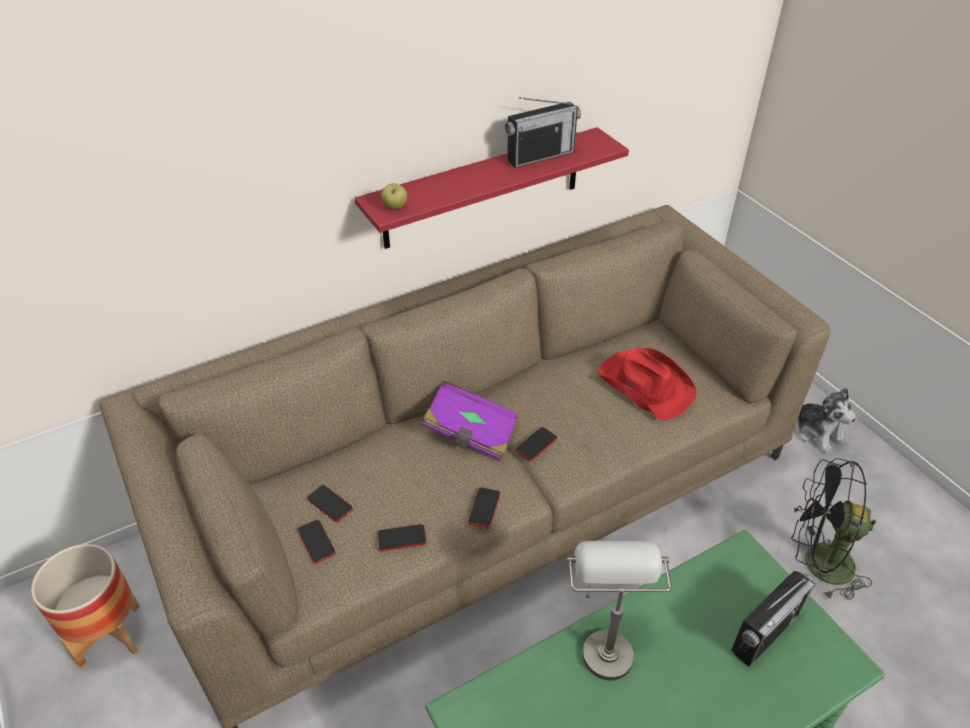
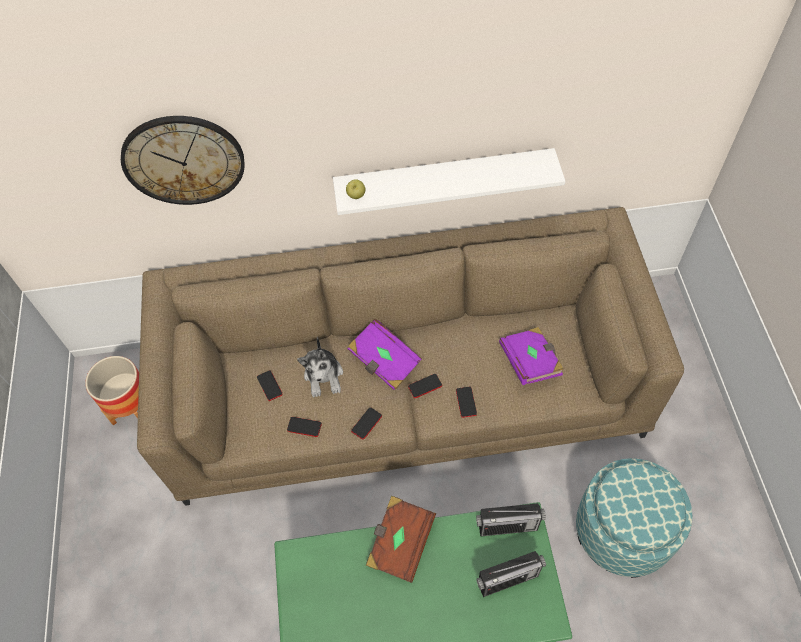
camera: 25 degrees right, 15 degrees up
phone [298,519,336,564] -> phone moved to [456,387,477,418]
red shelf [355,127,629,249] -> white shelf [333,148,565,215]
radio [505,97,581,168] -> radio moved to [476,503,546,536]
grey table lamp [567,541,672,680] -> brown book [366,495,436,583]
red hat [598,347,696,421] -> purple book [499,327,563,385]
black fan [791,458,877,600] -> ottoman [576,458,692,578]
plush toy [795,388,856,454] -> plush toy moved to [297,337,343,397]
none -> wall clock [121,116,245,205]

